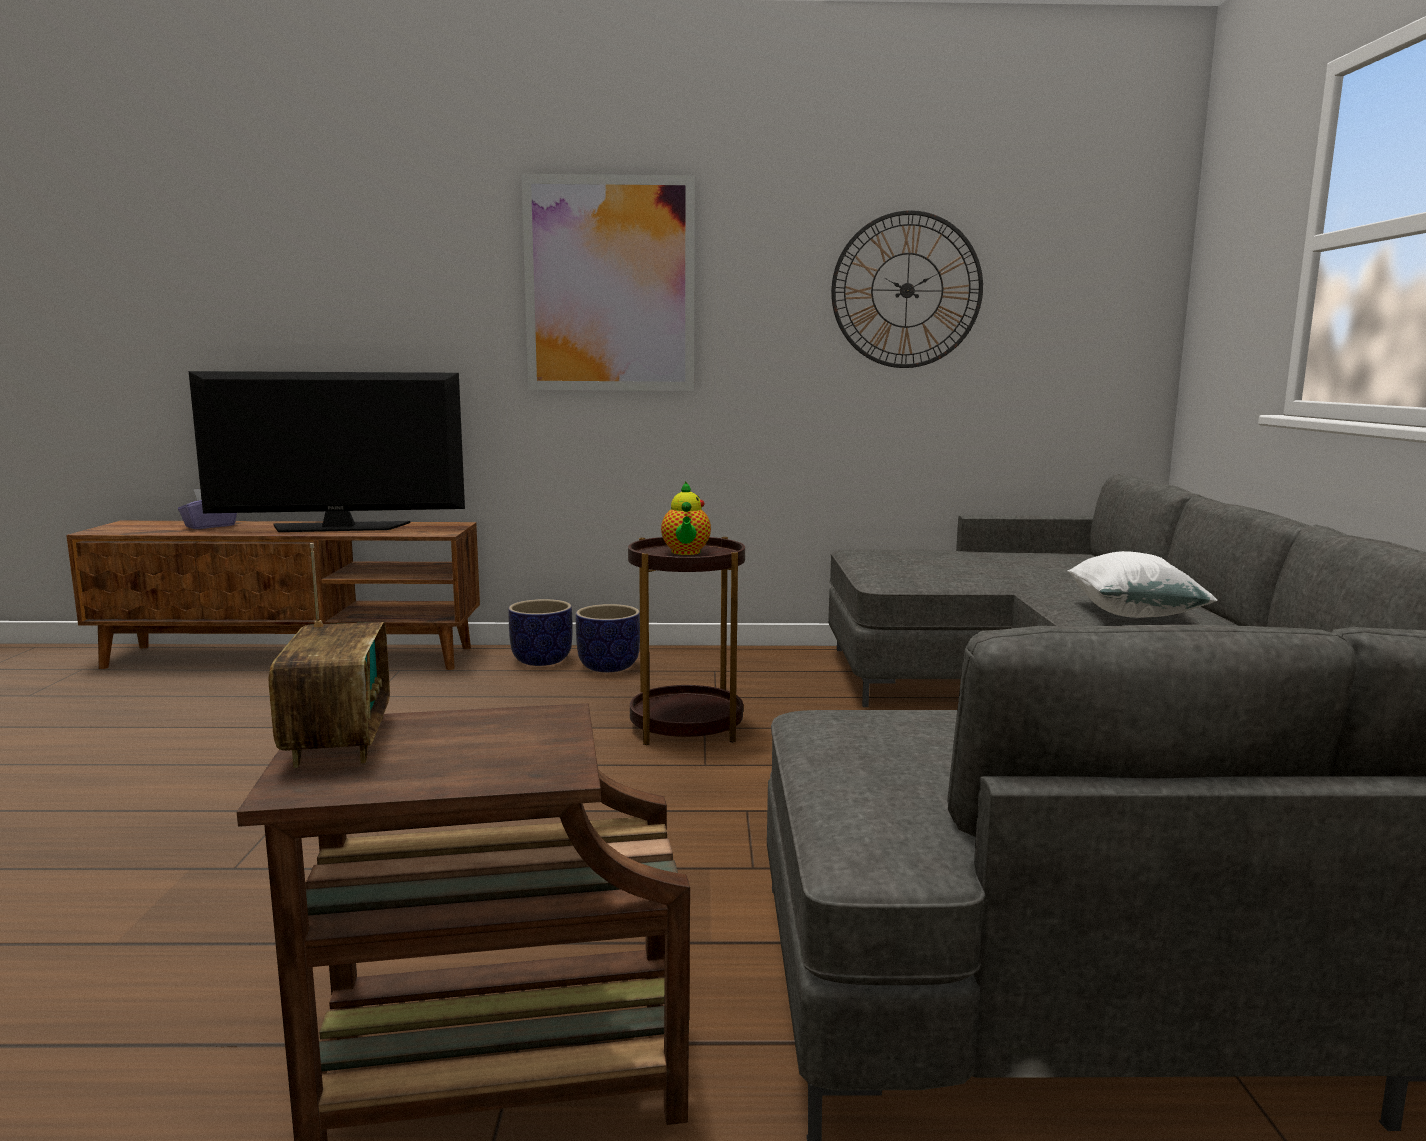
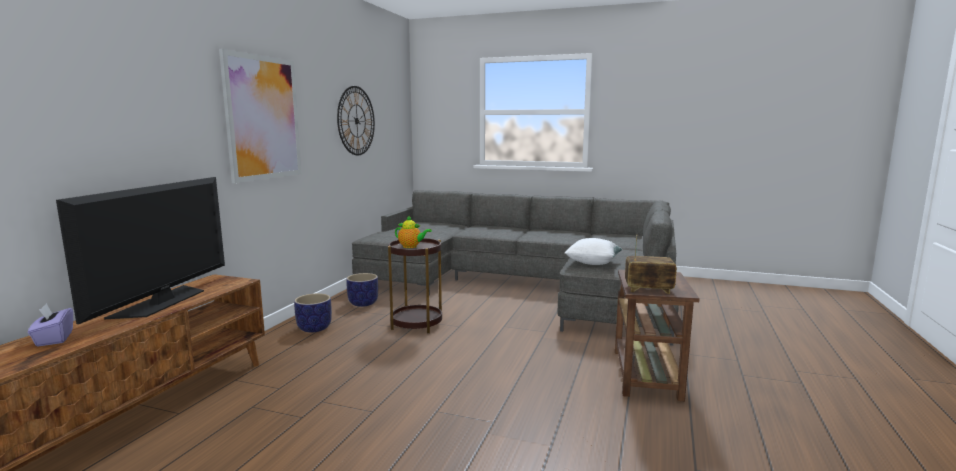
camera: 70 degrees left, 0 degrees up
planter [508,599,572,666] -> planter moved to [346,273,378,307]
white pillow [1068,551,1218,618] -> white pillow moved to [565,238,622,265]

